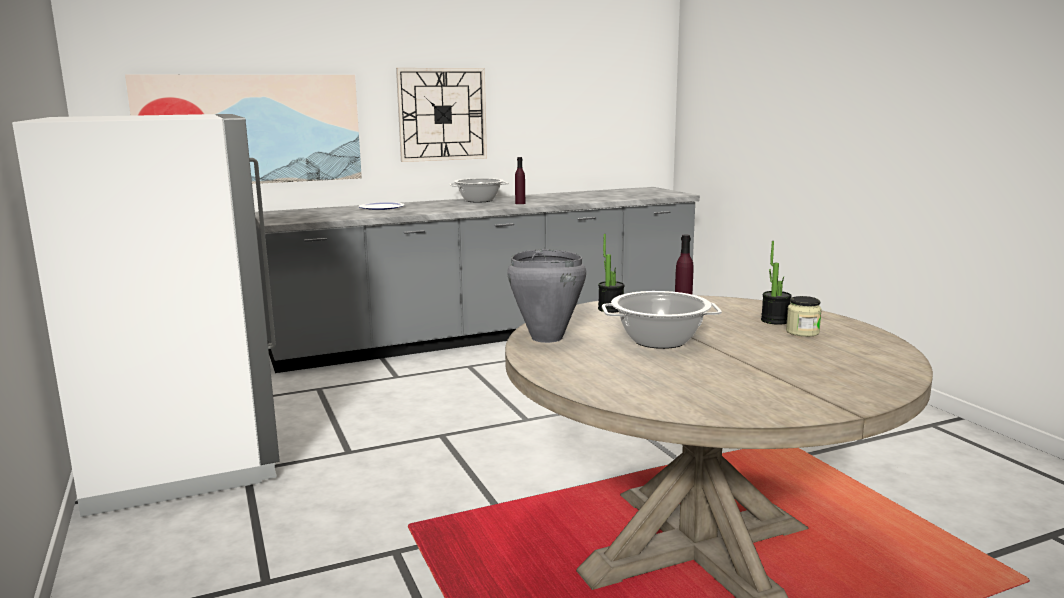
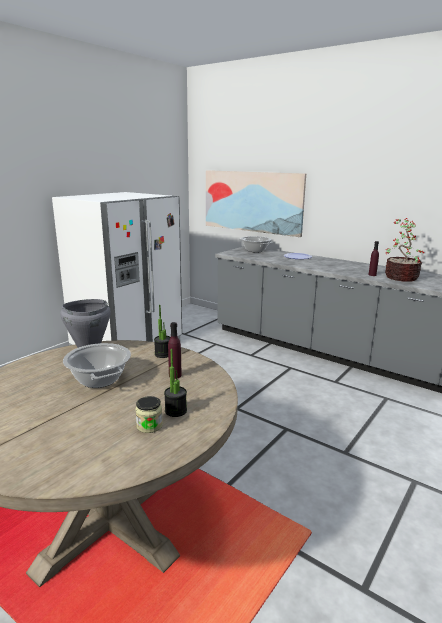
camera: 60 degrees right, 5 degrees up
wall clock [396,68,487,162] -> none
cooking pot [449,178,509,202] -> cooking pot moved to [239,236,273,252]
none -> potted plant [385,218,424,282]

